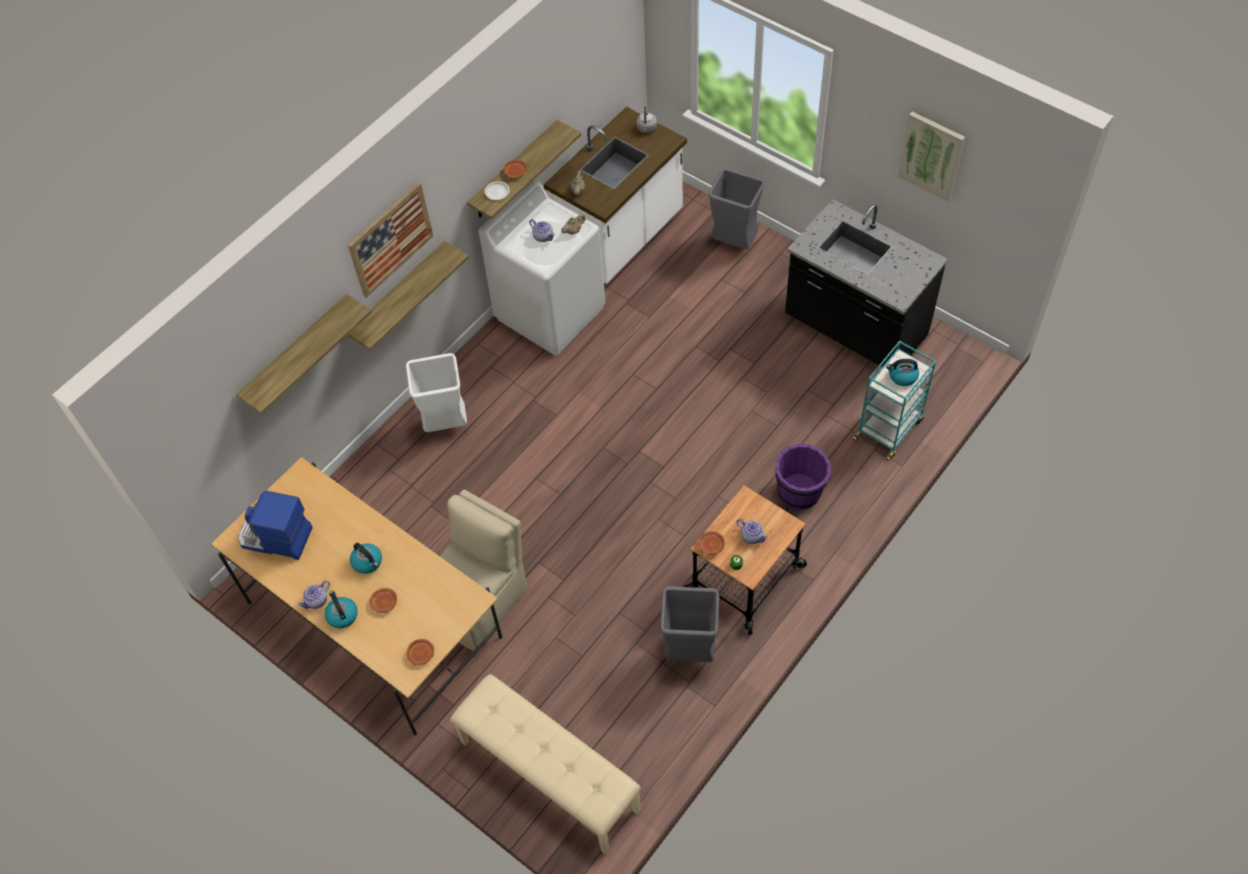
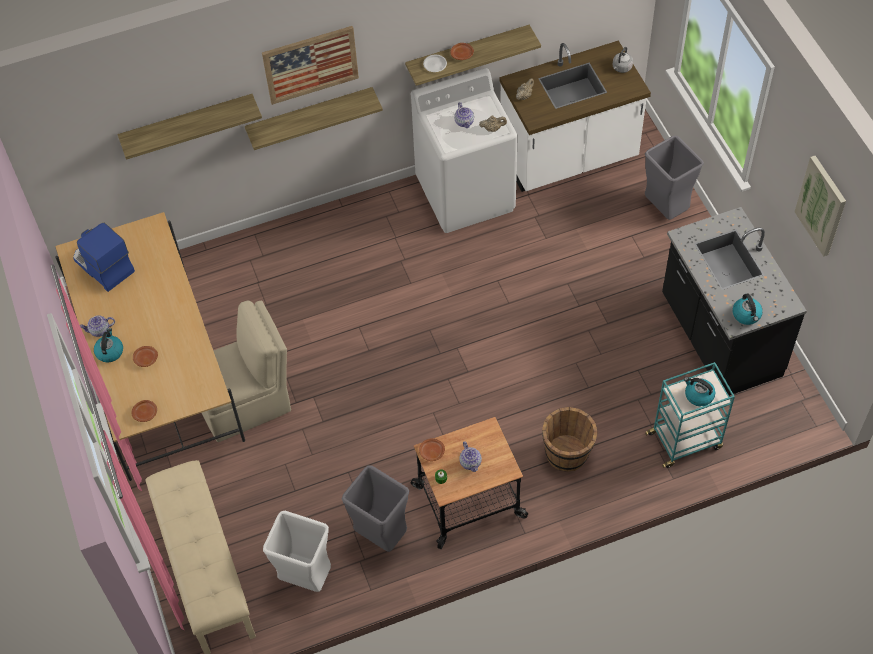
camera: 30 degrees right, 0 degrees up
kettle [350,543,382,574] -> kettle moved to [733,293,763,325]
white trash can [406,353,467,432] -> white trash can moved to [263,511,331,592]
purple bucket [775,444,831,510] -> brown bucket [542,407,598,472]

